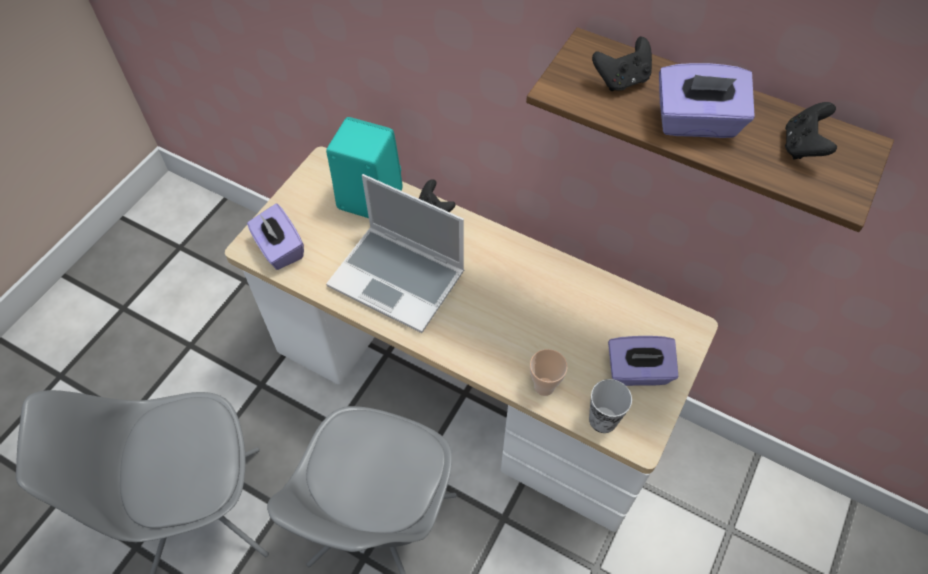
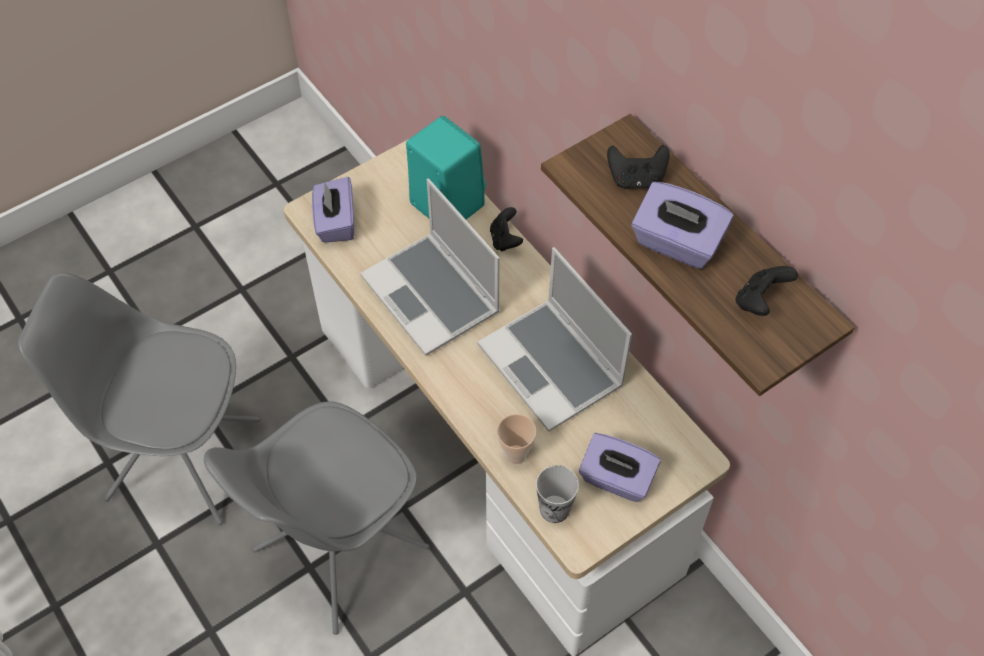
camera: 25 degrees right, 0 degrees up
none -> laptop [477,247,632,432]

